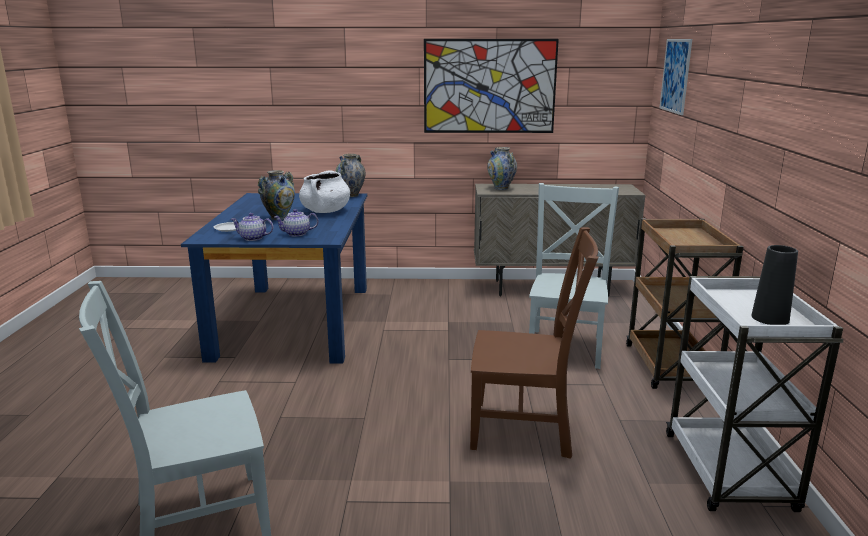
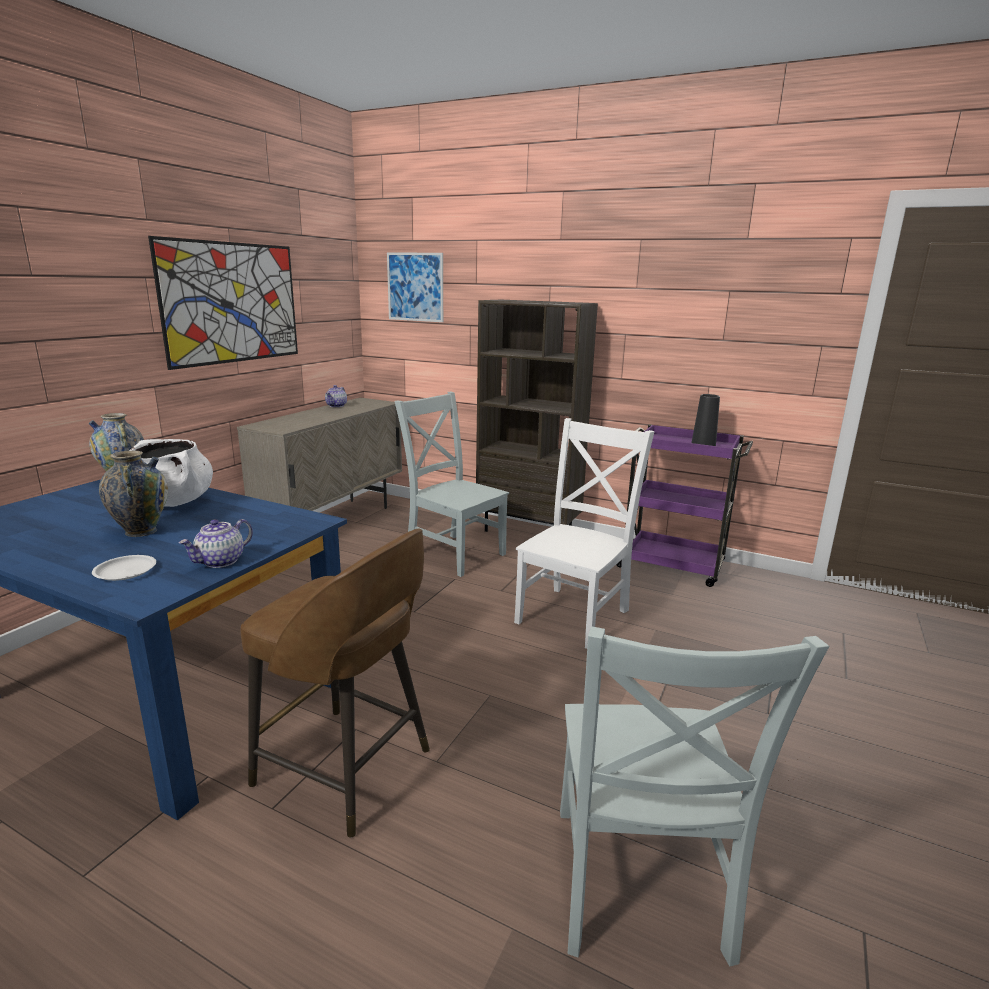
camera: 65 degrees left, 0 degrees up
teapot [274,209,318,237] -> teapot moved to [325,385,347,407]
brown chair [470,227,599,459] -> white chair [514,418,655,649]
vase [487,147,517,190] -> none
brown cart [626,218,743,389] -> brown bookcase [476,300,598,532]
white cart [666,276,843,512] -> purple cart [616,424,753,587]
none -> brown stool [240,528,430,838]

